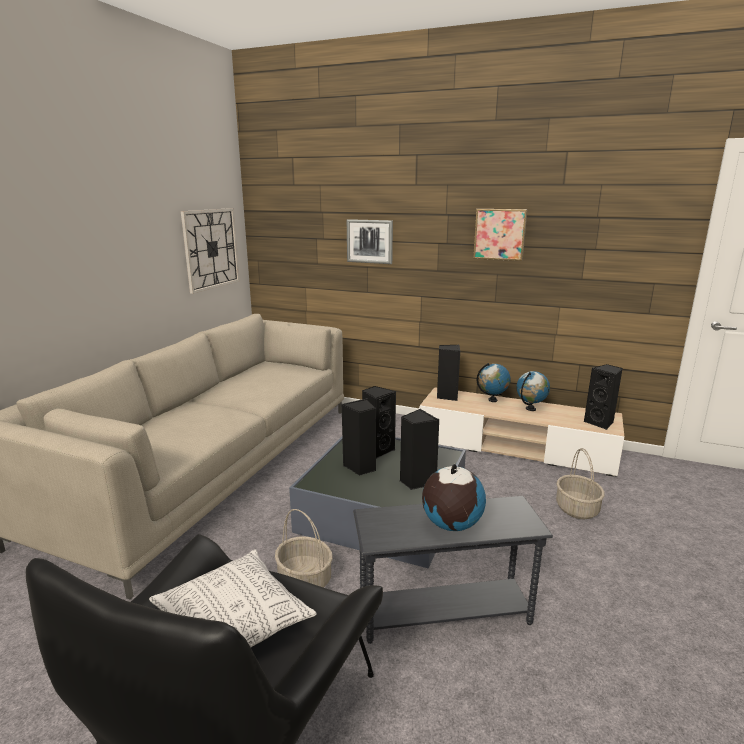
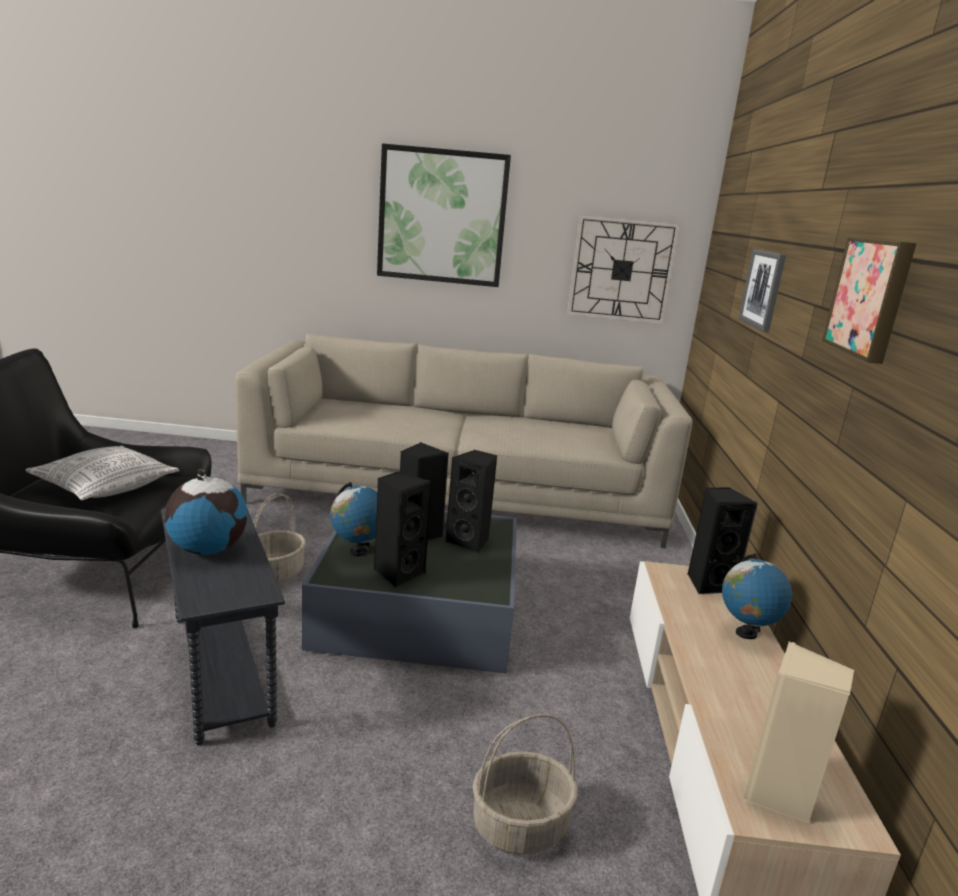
camera: 70 degrees right, 0 degrees up
globe [516,371,550,411] -> globe moved to [330,482,377,556]
black speaker [584,364,623,430] -> beige speaker [743,642,854,823]
none -> picture [377,143,511,287]

